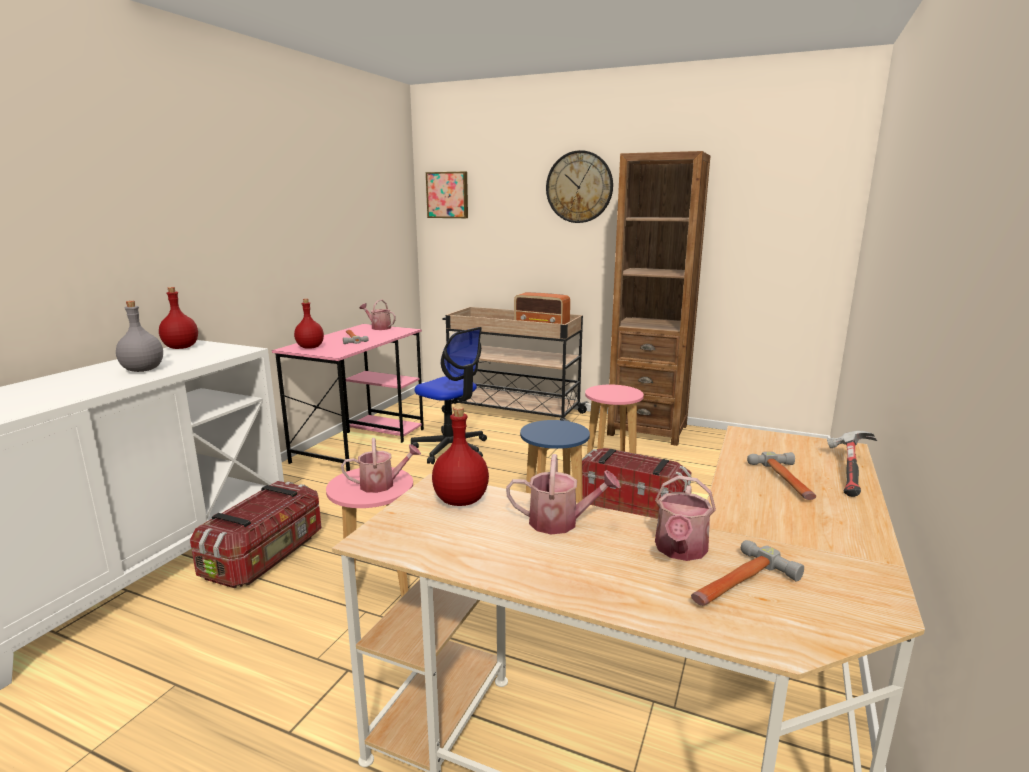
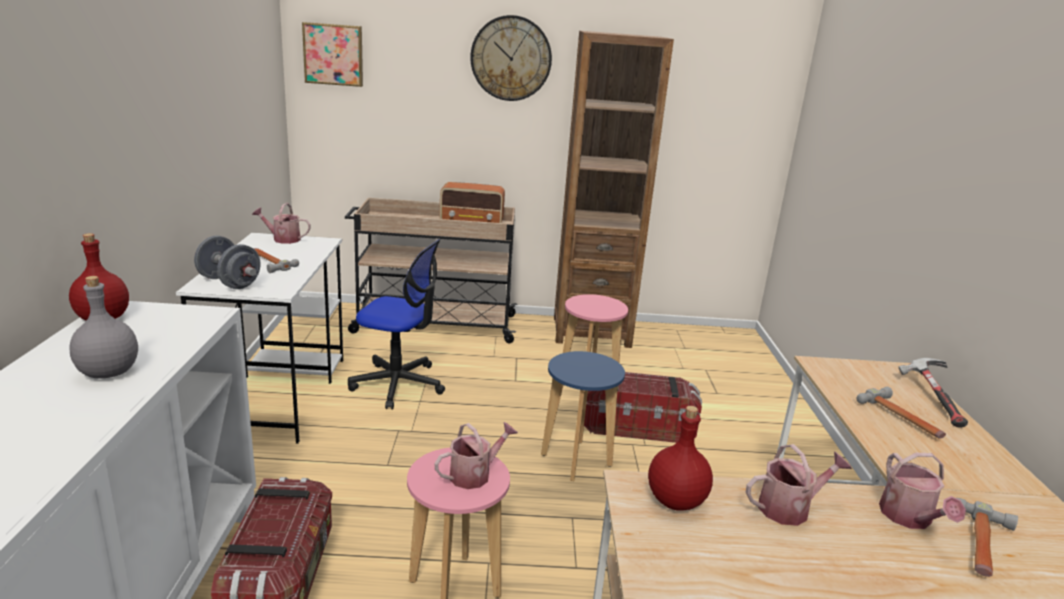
camera: 25 degrees left, 5 degrees up
pink desk [272,324,424,472] -> white desk [176,233,343,444]
red bottle [294,299,324,349] -> grey dumbbell [194,236,261,289]

